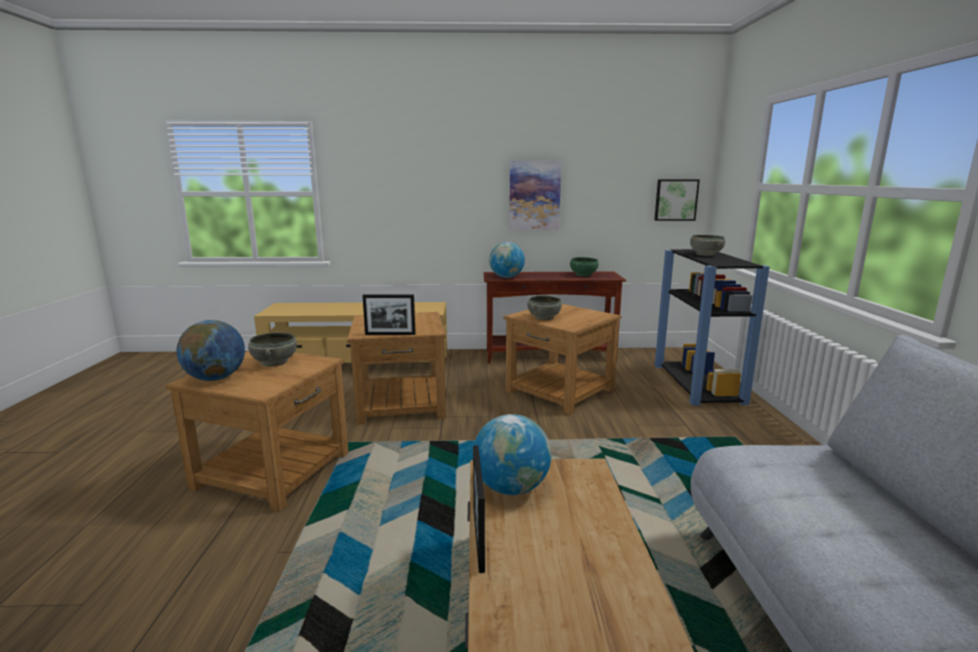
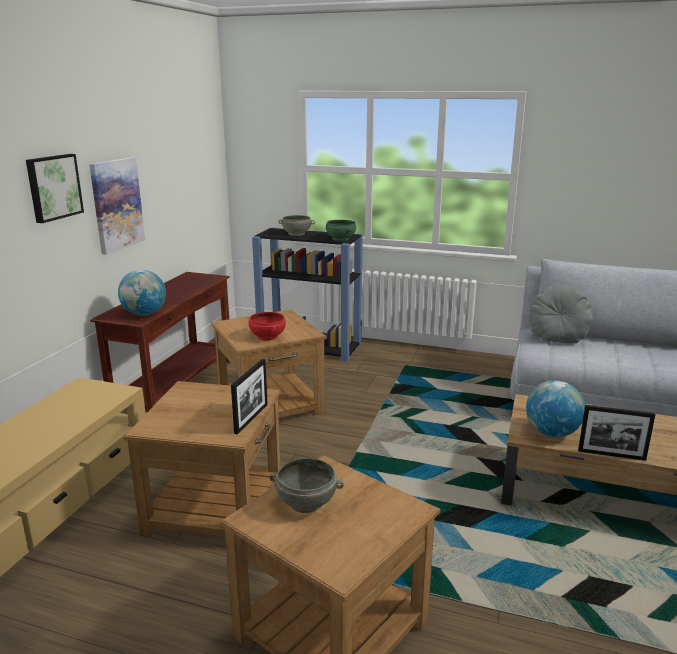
camera: 70 degrees left, 5 degrees up
globe [176,320,245,381] -> none
grey bowl [527,296,562,320] -> red bowl [249,312,286,341]
green bowl [570,257,599,276] -> green bowl moved to [326,220,356,241]
picture [655,179,700,221] -> picture moved to [26,154,84,223]
none -> grey pillow [529,285,593,343]

